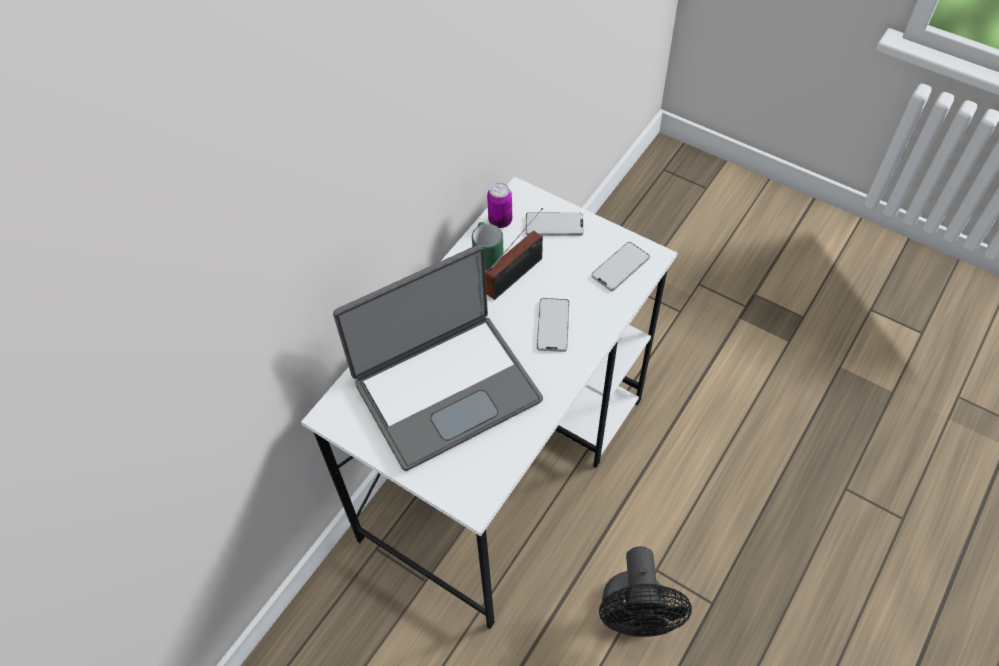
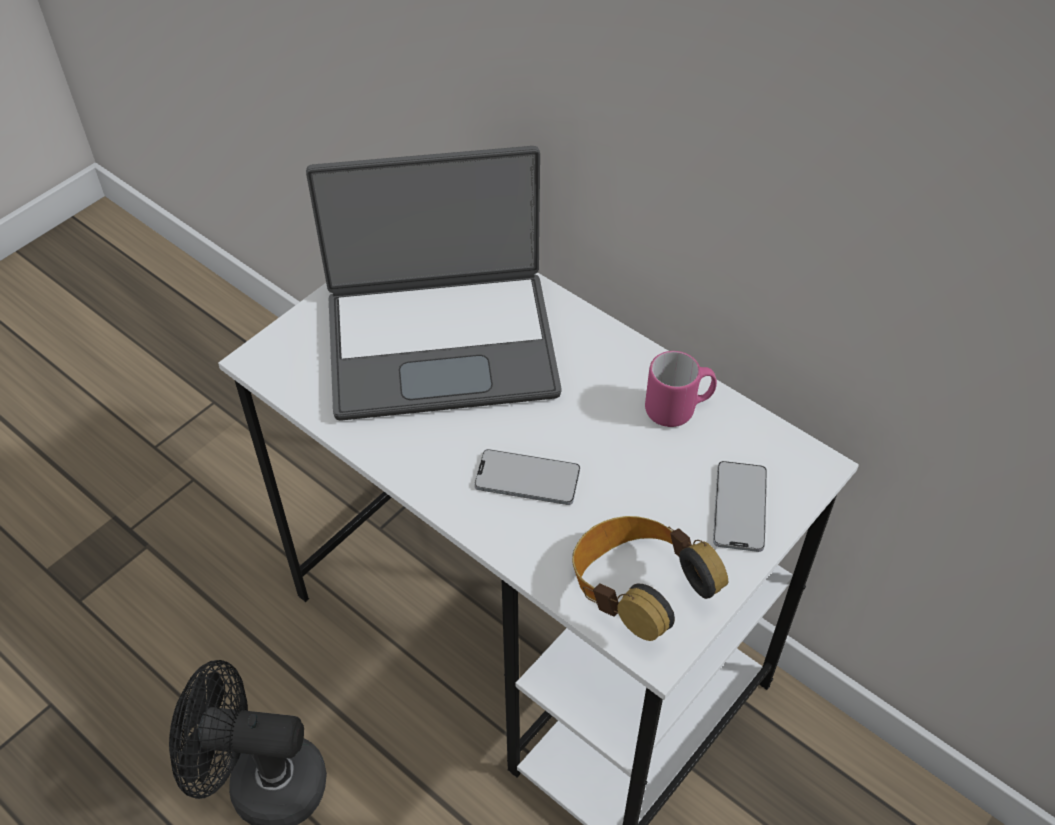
camera: 95 degrees right, 5 degrees down
laptop [333,245,543,471] -> laptop turned 75 degrees counterclockwise [306,146,562,421]
green mug [472,222,504,270] -> pink mug [645,351,717,427]
radio [485,208,543,300] -> none
can [487,183,512,228] -> none
phone [591,242,650,291] -> headphones [572,516,728,641]

